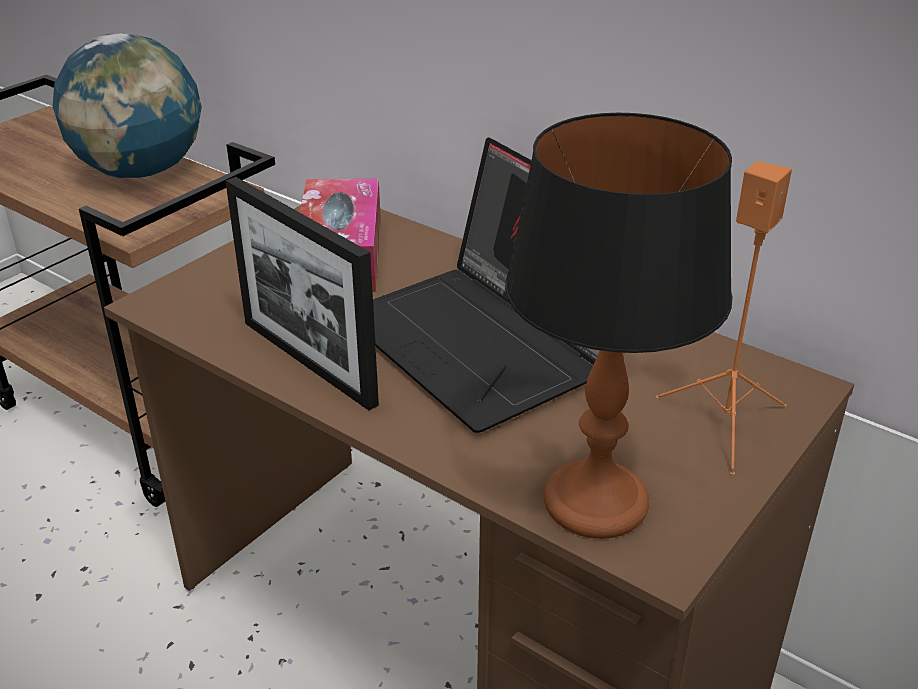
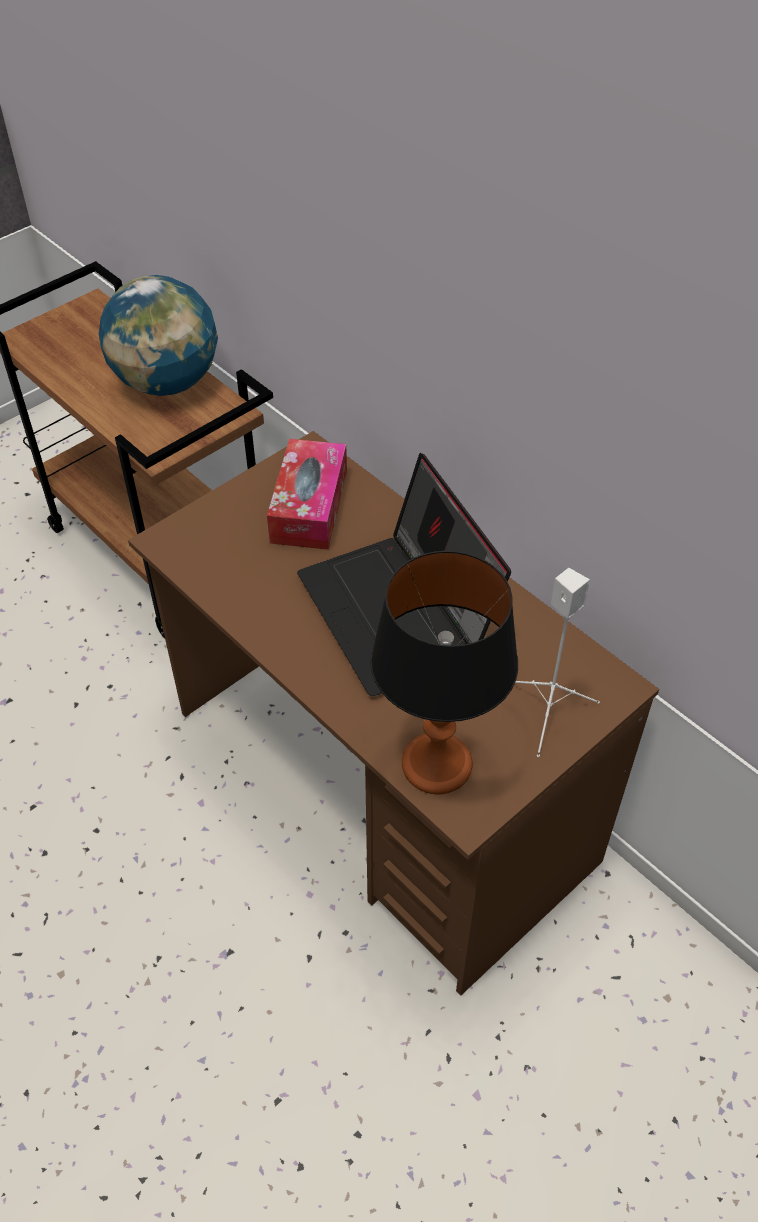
camera: 10 degrees right, 15 degrees up
picture frame [225,177,379,411] -> none
orange speaker [656,161,792,476] -> white speaker [515,568,600,757]

